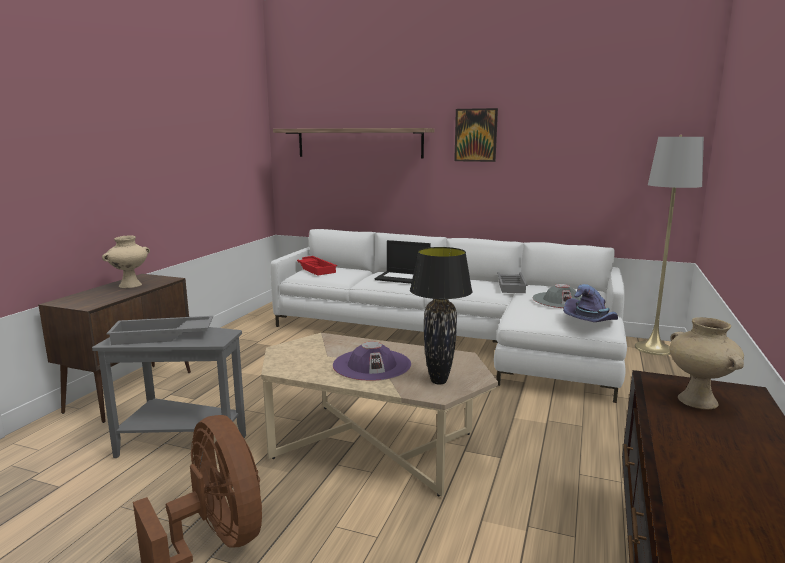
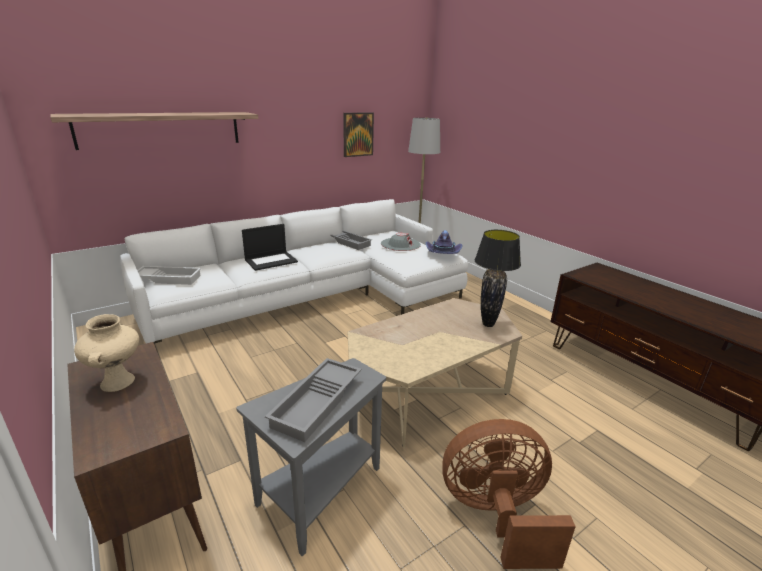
camera: 55 degrees left, 10 degrees up
red tray [297,256,337,276] -> white tray [137,266,201,285]
purple hat [333,342,411,381] -> none
picture [454,108,498,162] -> picture moved to [343,112,374,157]
beige vase [670,317,744,410] -> none

